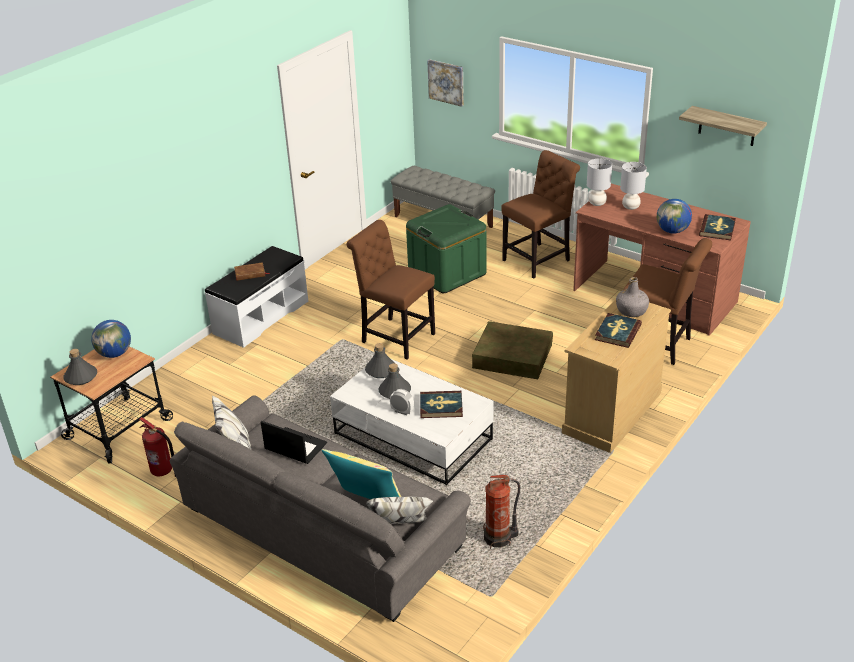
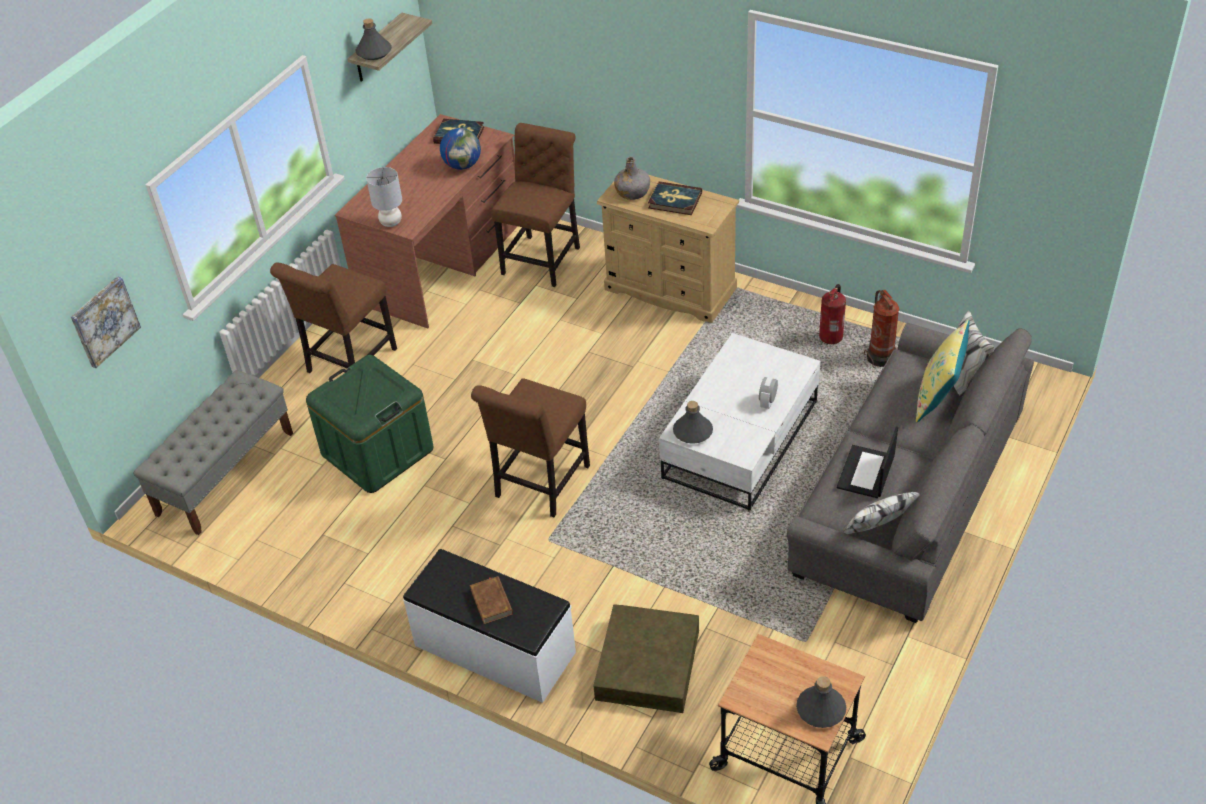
camera: 95 degrees left, 10 degrees up
globe [91,320,131,358] -> none
fire extinguisher [139,417,176,477] -> fire extinguisher moved to [819,284,846,344]
grey bottle [379,363,411,399] -> grey bottle moved to [356,18,392,60]
book [420,391,463,418] -> none
brown storage box [472,321,553,379] -> brown storage box moved to [593,604,699,713]
brown chair [502,150,580,279] -> brown chair turned 105 degrees counterclockwise [270,263,397,373]
grey table lamp [620,162,647,210] -> none

